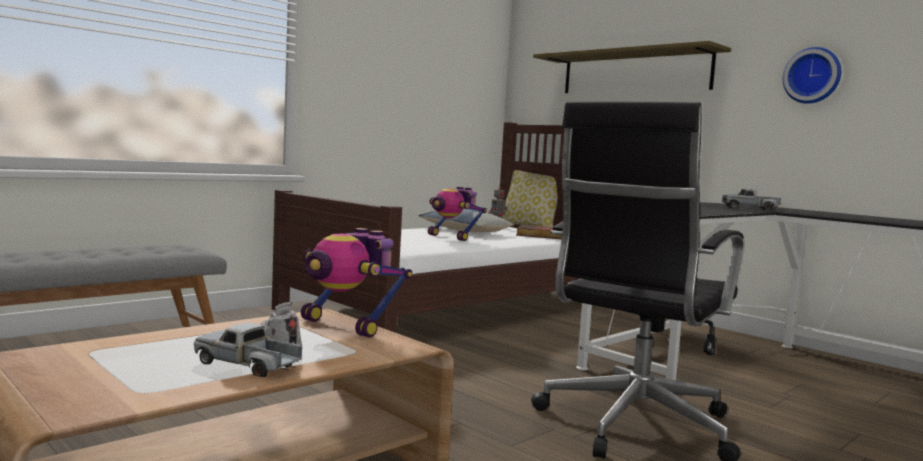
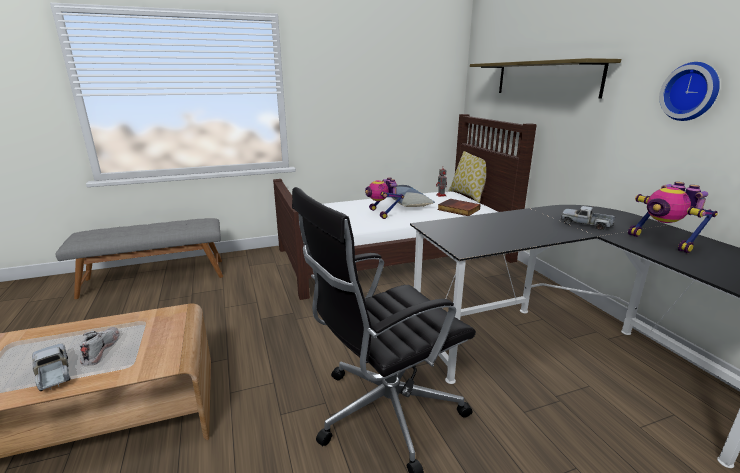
camera: 25 degrees right, 15 degrees up
toy robot [301,228,412,338] -> toy robot moved to [628,182,718,253]

